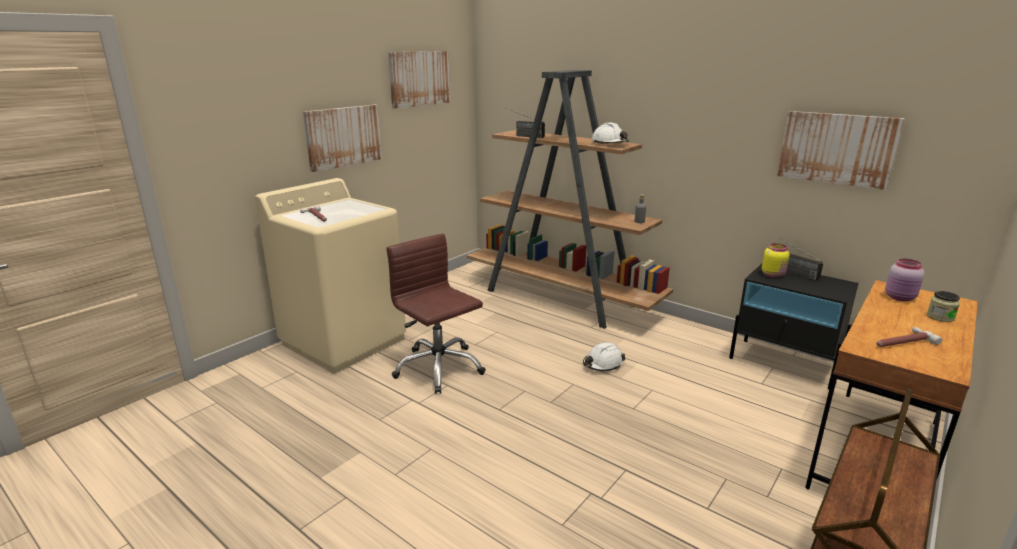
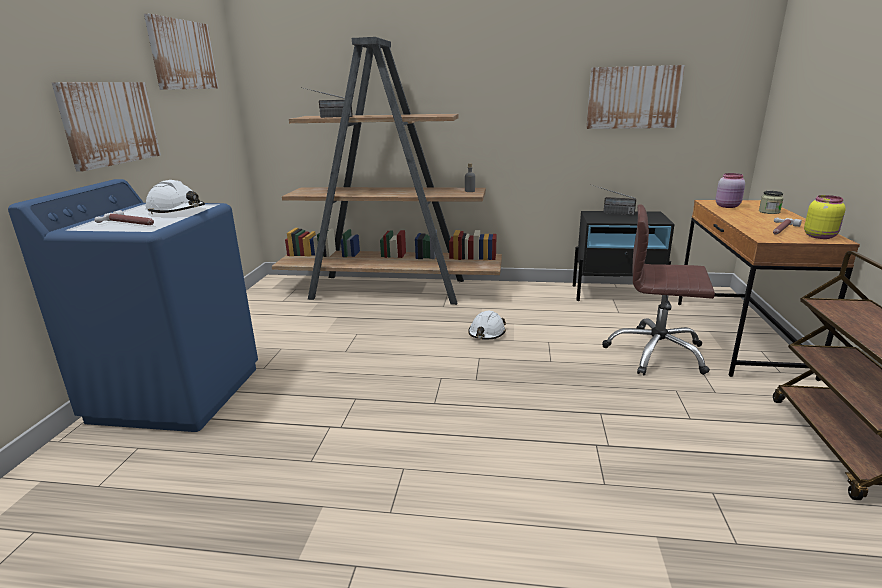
camera: 30 degrees left, 0 degrees up
beige washing machine [255,178,406,373] -> blue washing machine [8,179,258,432]
brown office chair [387,234,486,394] -> brown office chair moved to [602,204,715,375]
white hard hat [591,123,629,144] -> white hard hat moved to [146,180,205,214]
yellow jar [762,243,789,278] -> yellow jar moved to [804,195,846,239]

